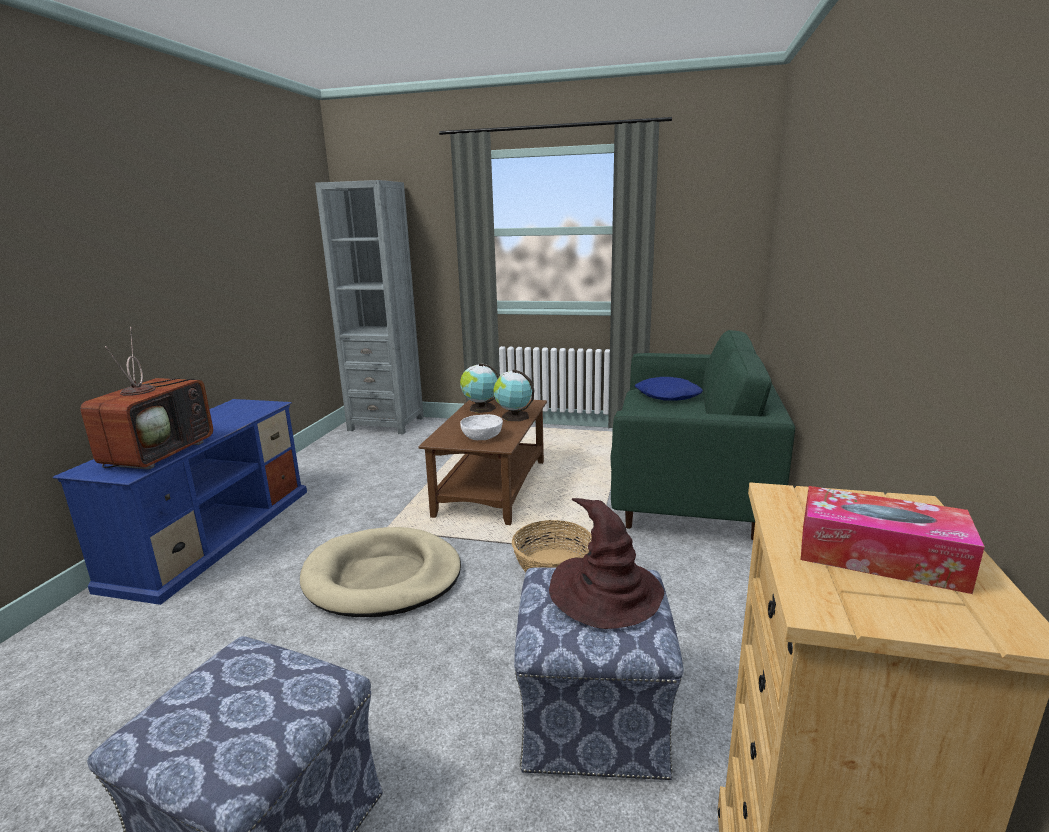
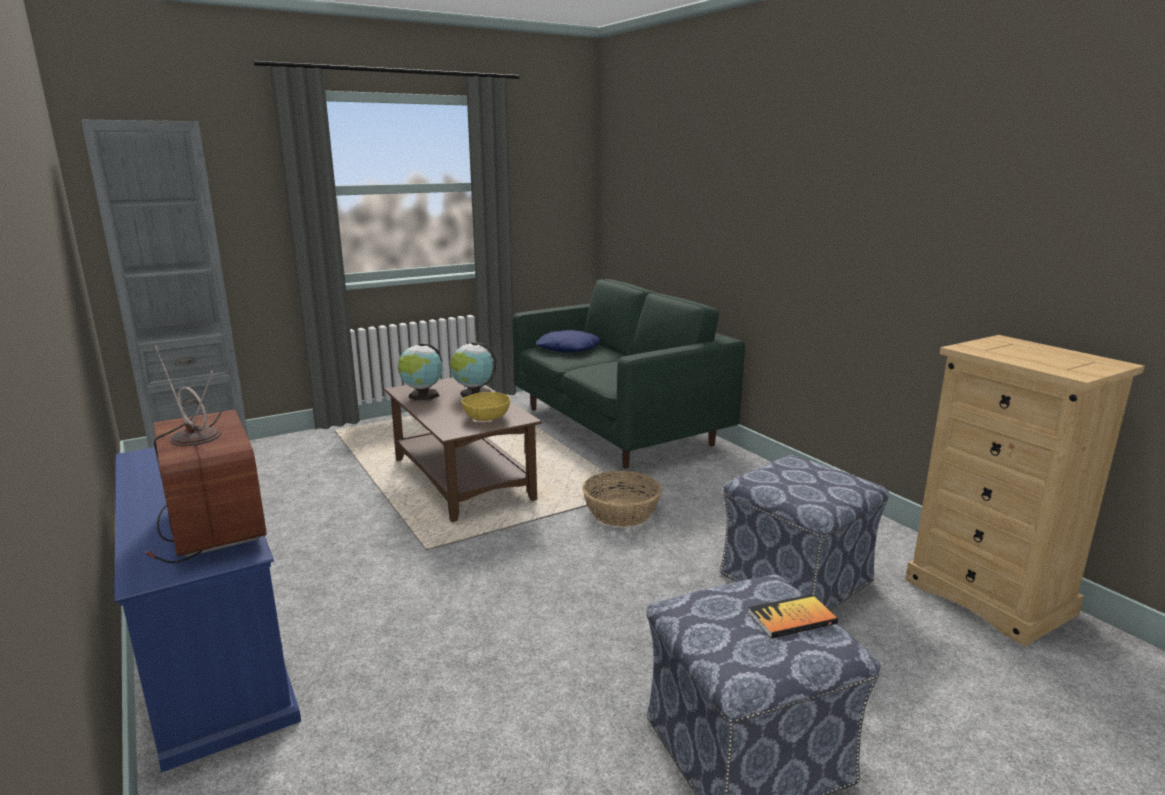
camera: 45 degrees left, 0 degrees up
beige dog bed [300,527,461,617] -> none
white bowl [460,414,503,440] -> yellow bowl [462,392,510,421]
brown hat [549,498,664,629] -> none
tissue box [801,486,985,594] -> none
none -> book [748,594,838,638]

